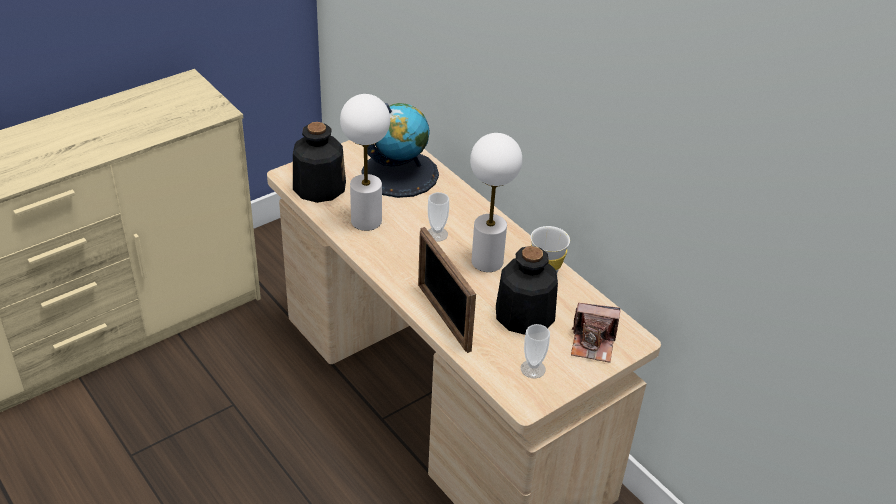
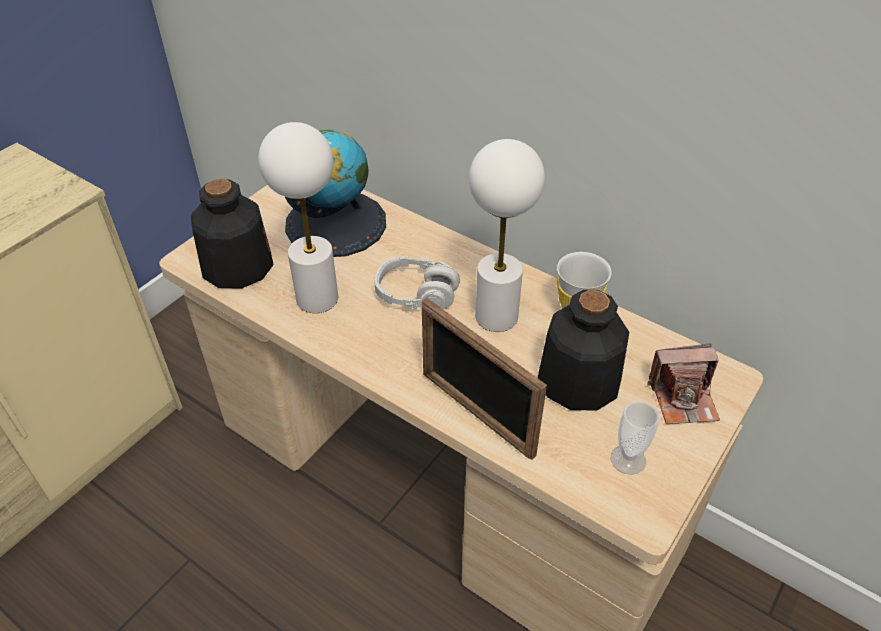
camera: 15 degrees left, 5 degrees up
cup [428,192,449,241] -> grey headphones [374,256,460,309]

